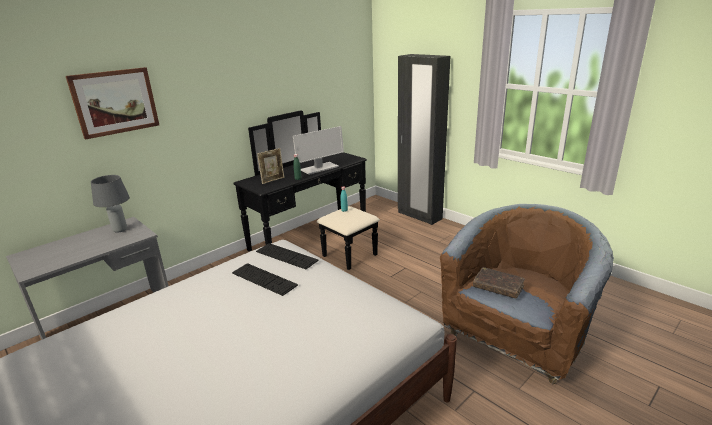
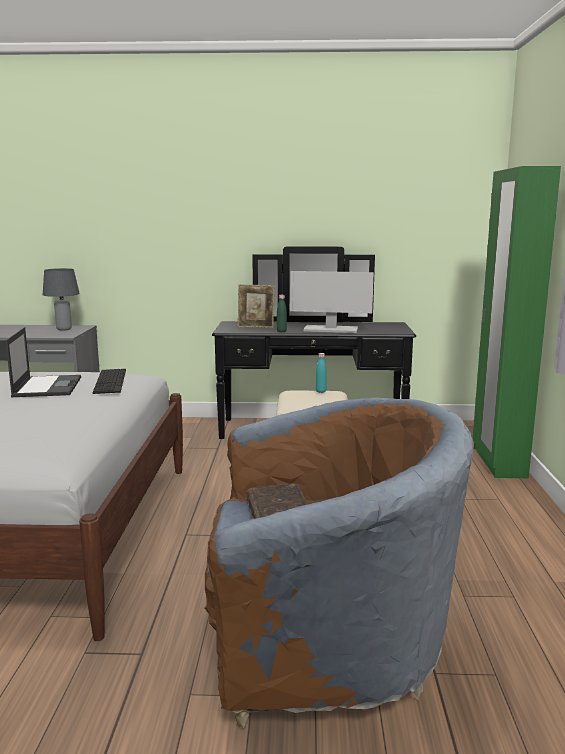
camera: 45 degrees right, 10 degrees down
picture [66,67,159,140] -> none
keyboard [232,263,298,296] -> laptop [6,327,81,397]
black wardrobe [398,54,450,225] -> green wardrobe [473,166,561,478]

